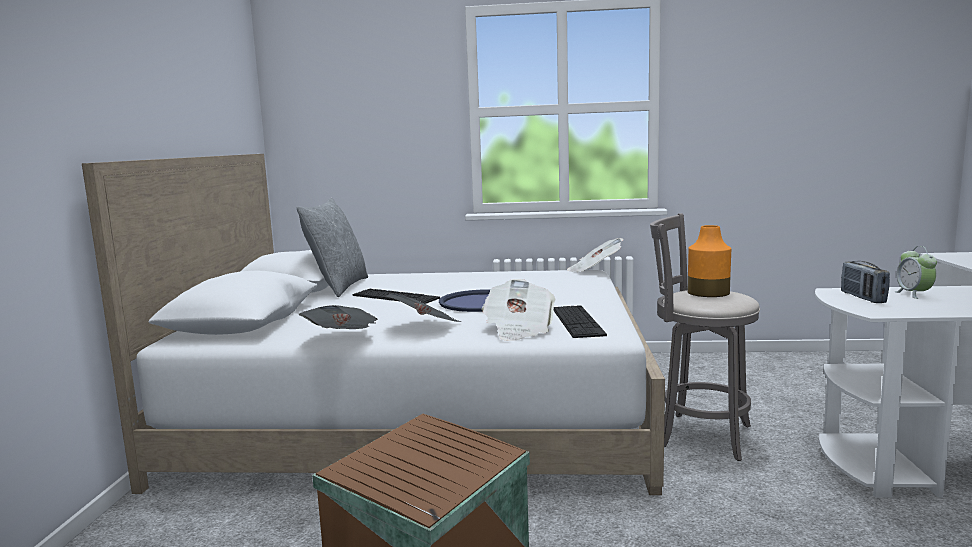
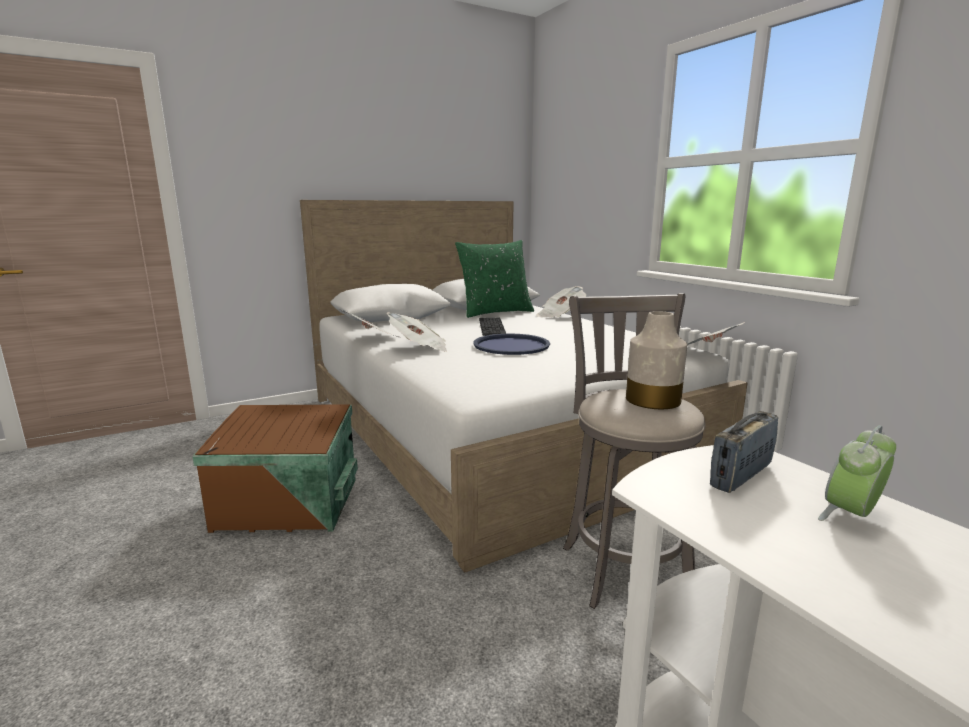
camera: 55 degrees right, 5 degrees up
grey pillow [297,198,368,297] -> green pillow [455,240,534,318]
newspaper [482,279,555,341] -> newspaper moved to [536,286,586,318]
keyboard [554,305,607,338] -> none
orange vase [688,225,731,297] -> beige vase [626,311,687,409]

